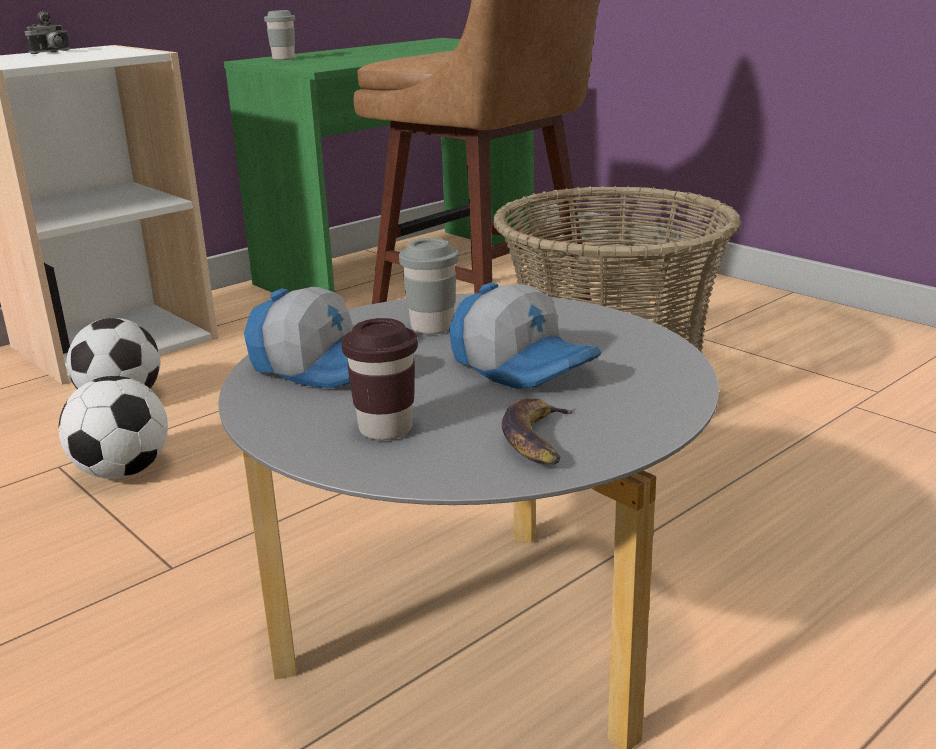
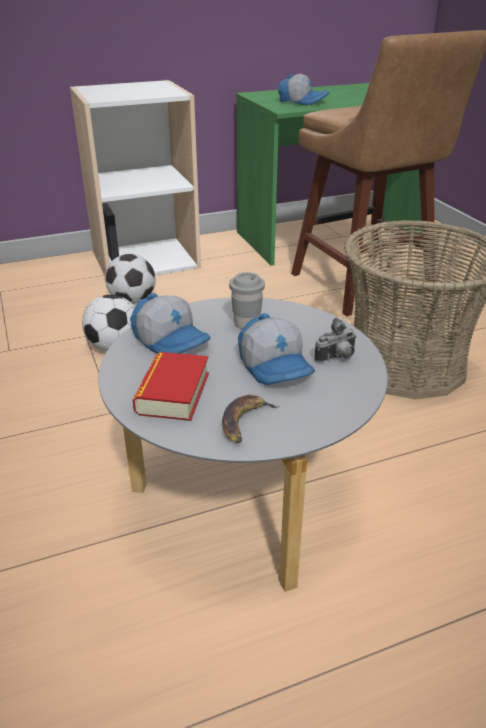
camera: 20 degrees right, 10 degrees up
camera [25,11,70,54] -> camera moved to [314,318,357,363]
grey cup [264,10,295,60] -> none
brown cup [341,318,418,440] -> book [133,352,209,421]
none -> cap [278,74,330,105]

